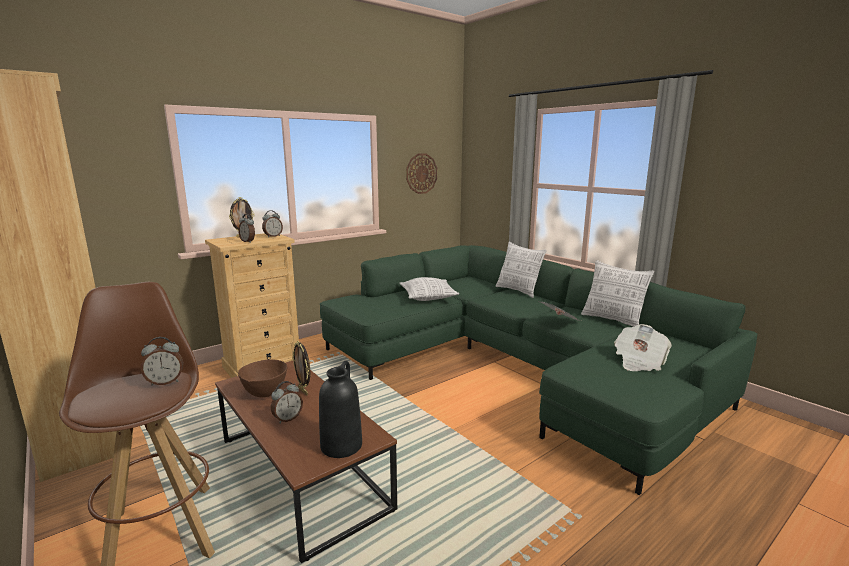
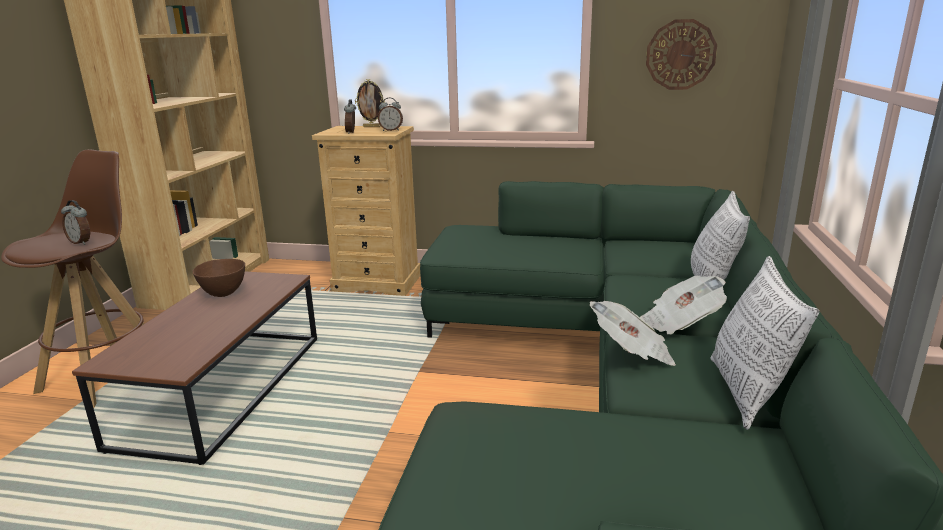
camera: 50 degrees right, 5 degrees up
alarm clock [271,381,303,423] -> none
picture frame [292,341,310,396] -> none
black vase [319,361,362,458] -> none
pillow [399,277,459,301] -> none
newspaper [614,324,672,371] -> newspaper moved to [640,276,727,335]

